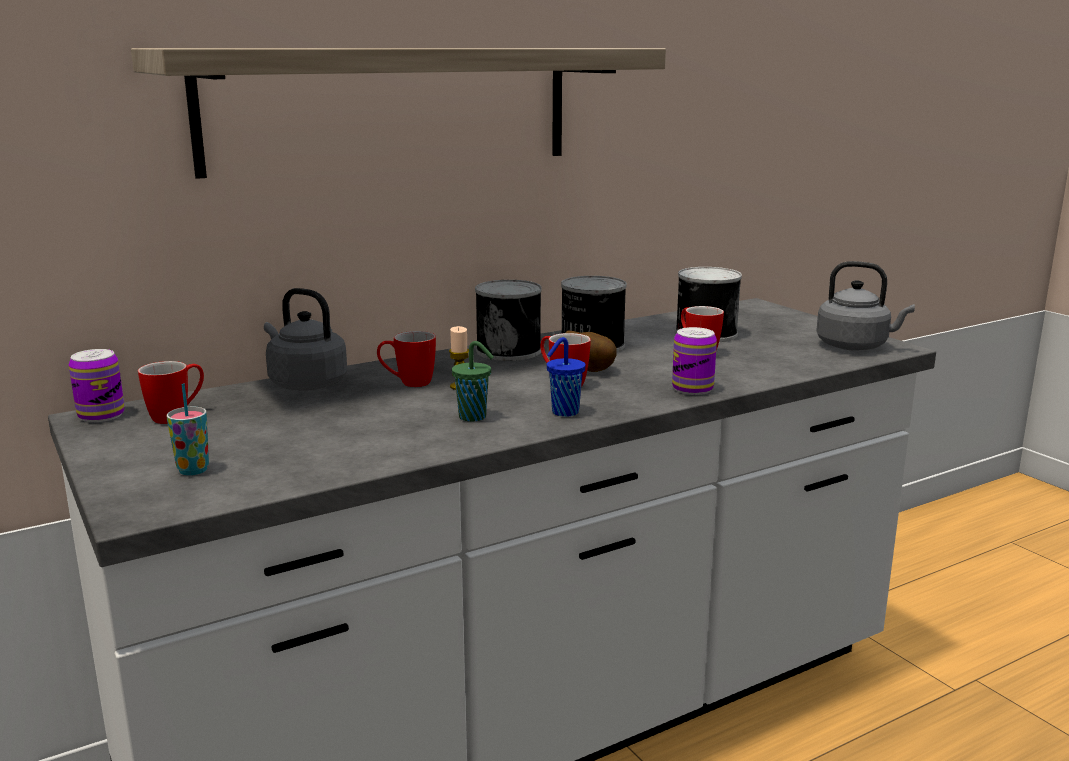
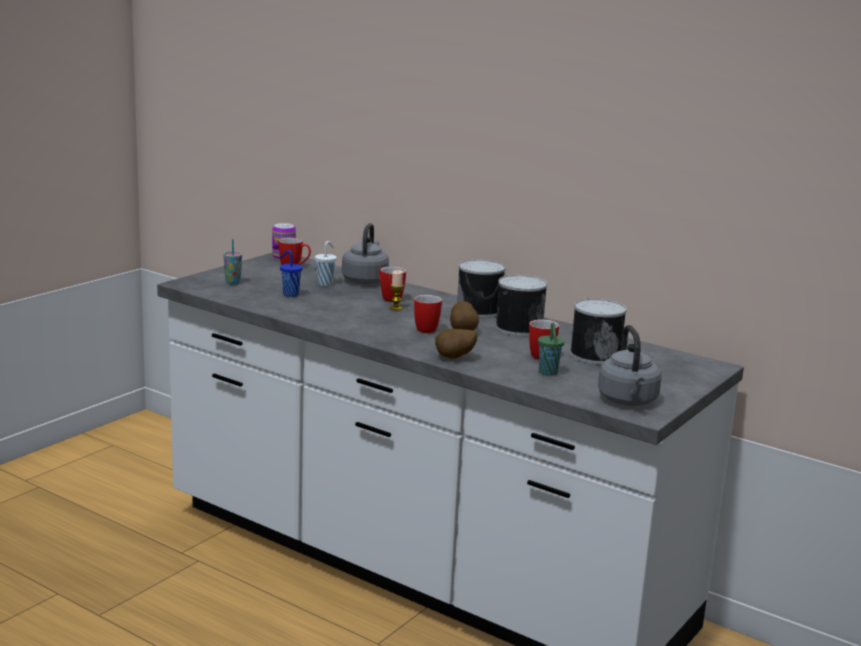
camera: 65 degrees right, 0 degrees up
shelf [131,48,666,179] -> none
green cup [452,341,494,422] -> green cup moved to [538,322,564,376]
blue cup [547,337,585,417] -> blue cup moved to [280,250,303,297]
can [672,327,717,395] -> potato [435,329,478,359]
none -> white cup [315,241,337,286]

